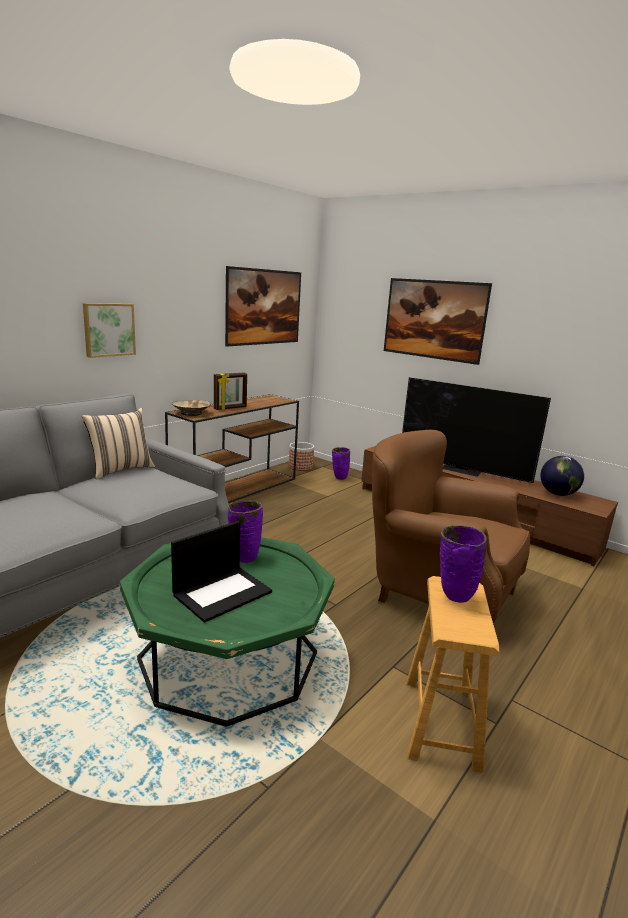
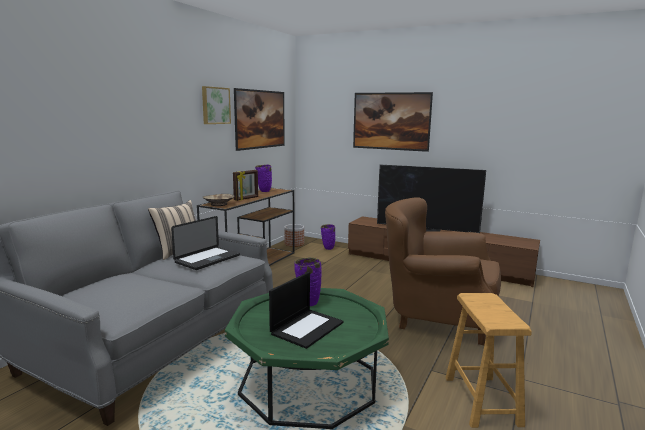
camera: 10 degrees left, 5 degrees down
picture [83,303,136,358] -> picture moved to [202,86,231,124]
purple vase [440,525,487,603] -> purple vase moved to [255,165,272,192]
globe [540,456,584,496] -> none
none -> laptop [171,216,240,270]

